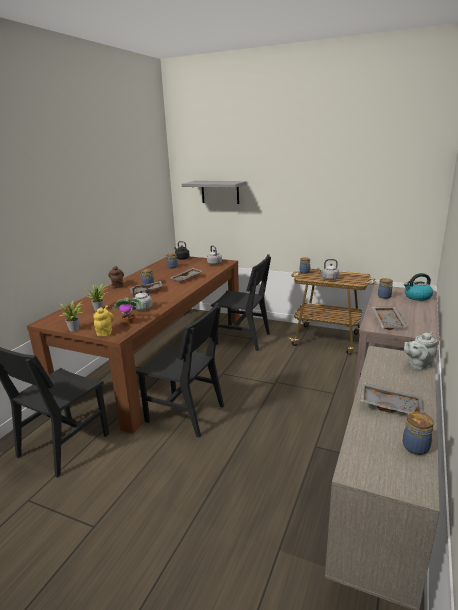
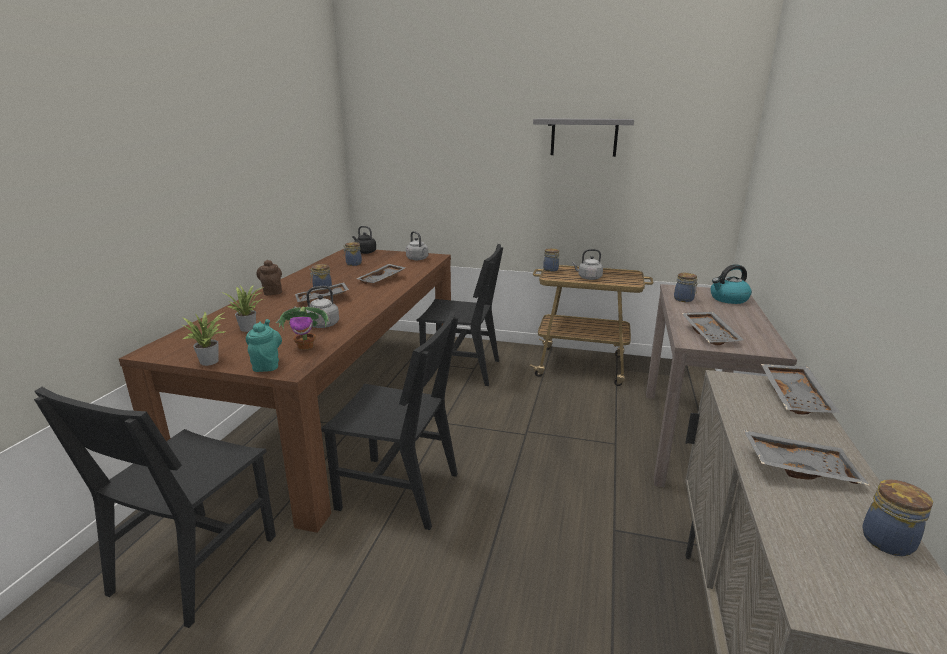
camera: 10 degrees left, 0 degrees up
yellow teapot [93,306,114,336] -> turquoise teapot [246,319,282,372]
grey shelf [182,181,246,204] -> grey shelf moved to [533,118,634,157]
grey teapot [404,332,438,370] -> grey tray [761,364,840,415]

